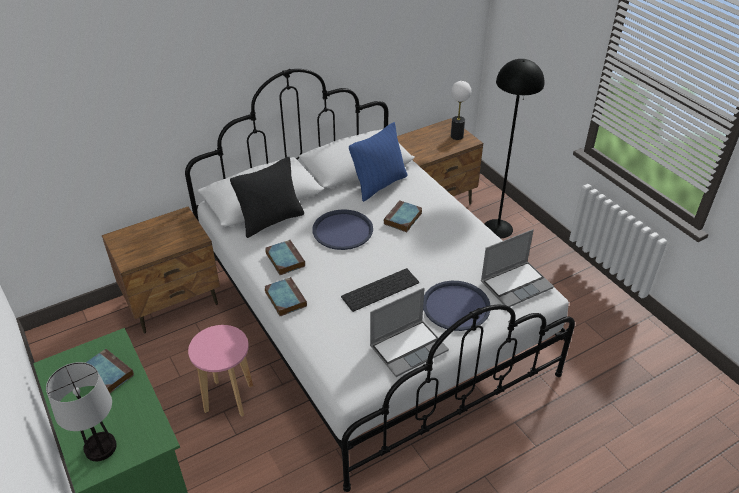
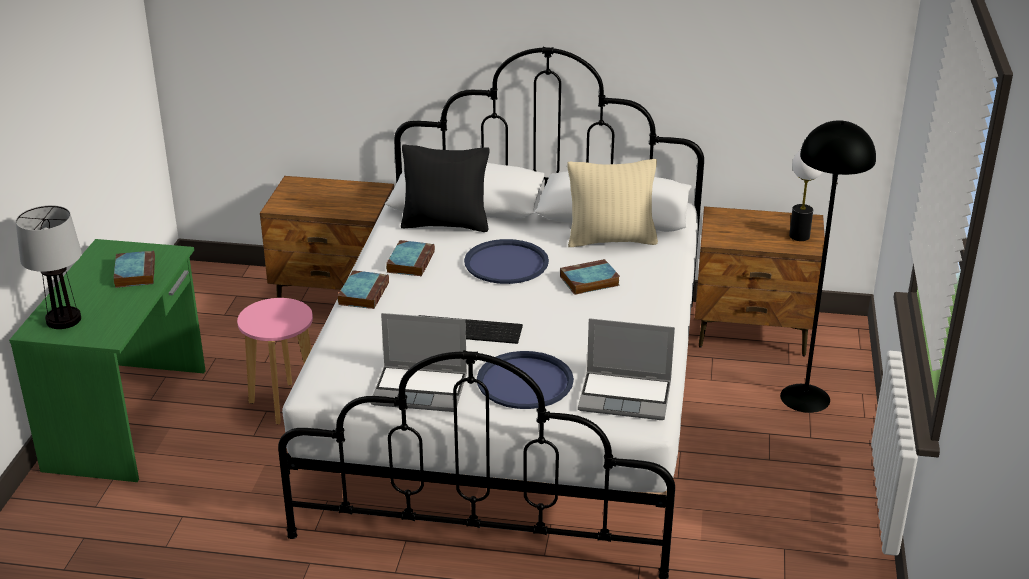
camera: 40 degrees right, 10 degrees down
blue pillow [349,122,408,202] -> beige pillow [567,159,658,247]

